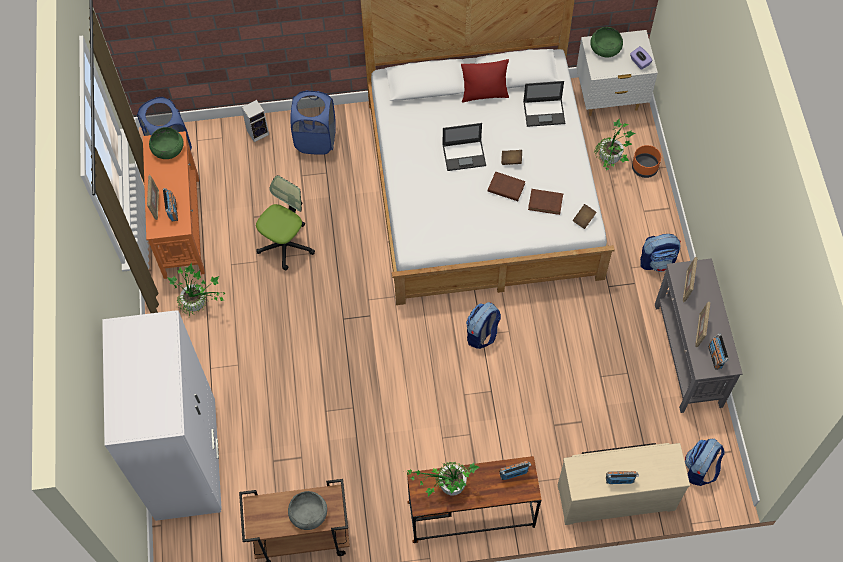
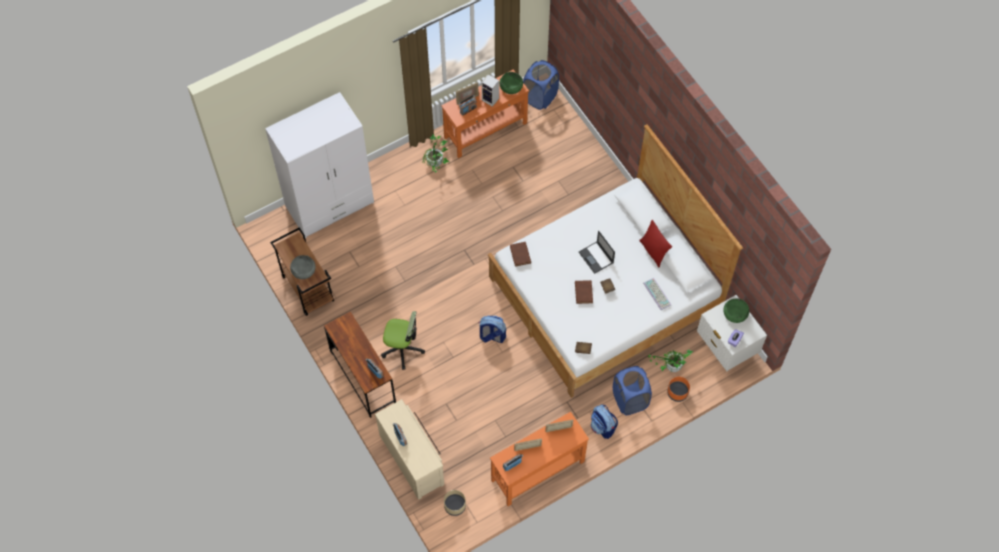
camera: 65 degrees right, 0 degrees up
speaker [241,100,269,142] -> speaker moved to [482,74,499,107]
office chair [256,175,315,270] -> office chair moved to [381,311,425,370]
blue laundry basket [290,90,336,155] -> blue laundry basket moved to [613,366,652,415]
potted plant [405,462,479,497] -> none
laptop [523,81,565,127] -> keyboard [643,278,671,310]
brown book [528,189,563,215] -> brown book moved to [510,242,531,267]
grey console table [655,258,743,413] -> orange console table [490,412,589,506]
backpack [685,439,724,486] -> beige planter [444,490,466,516]

